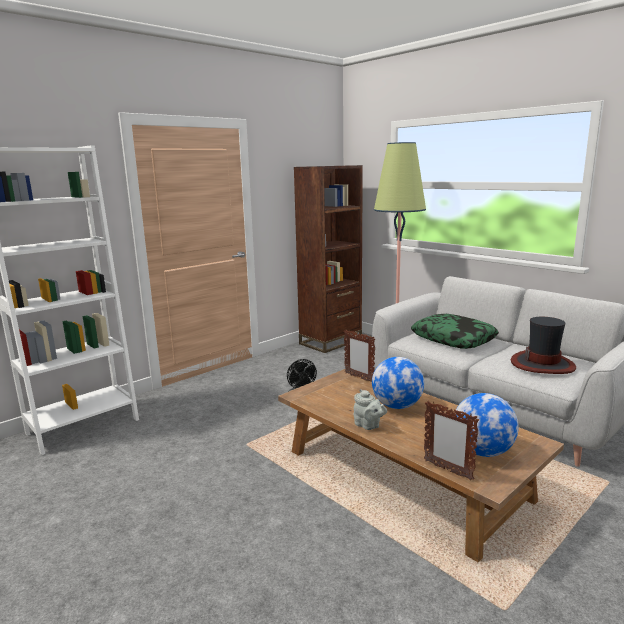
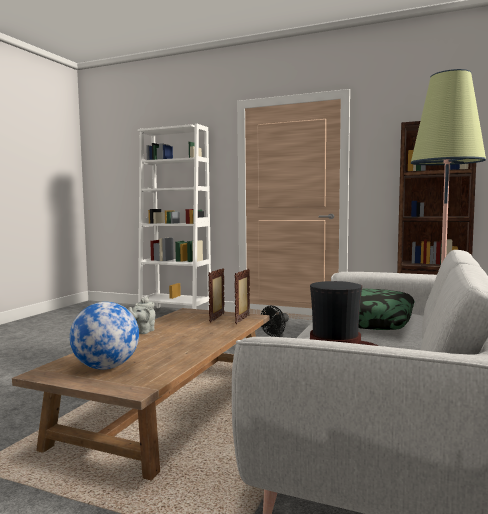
camera: 65 degrees right, 10 degrees down
globe [372,357,424,409] -> none
picture frame [424,401,479,481] -> picture frame moved to [208,268,224,323]

